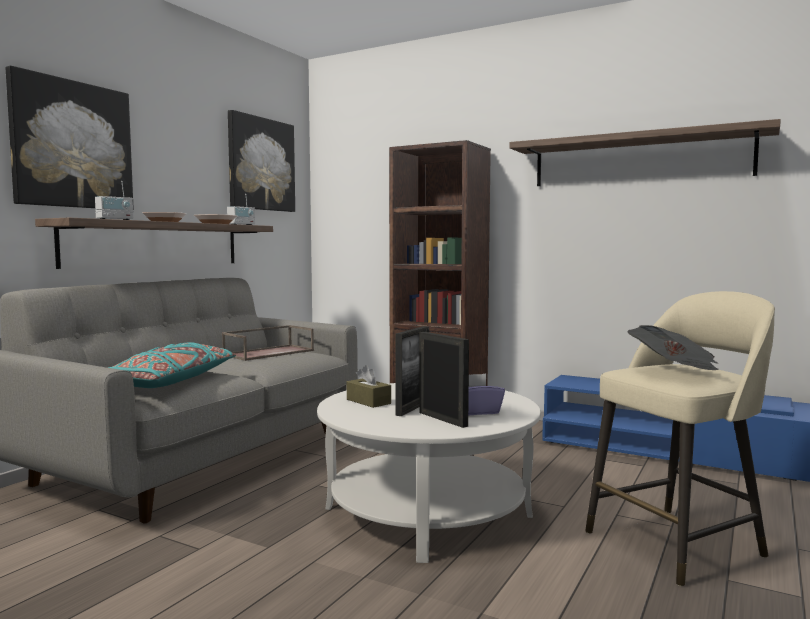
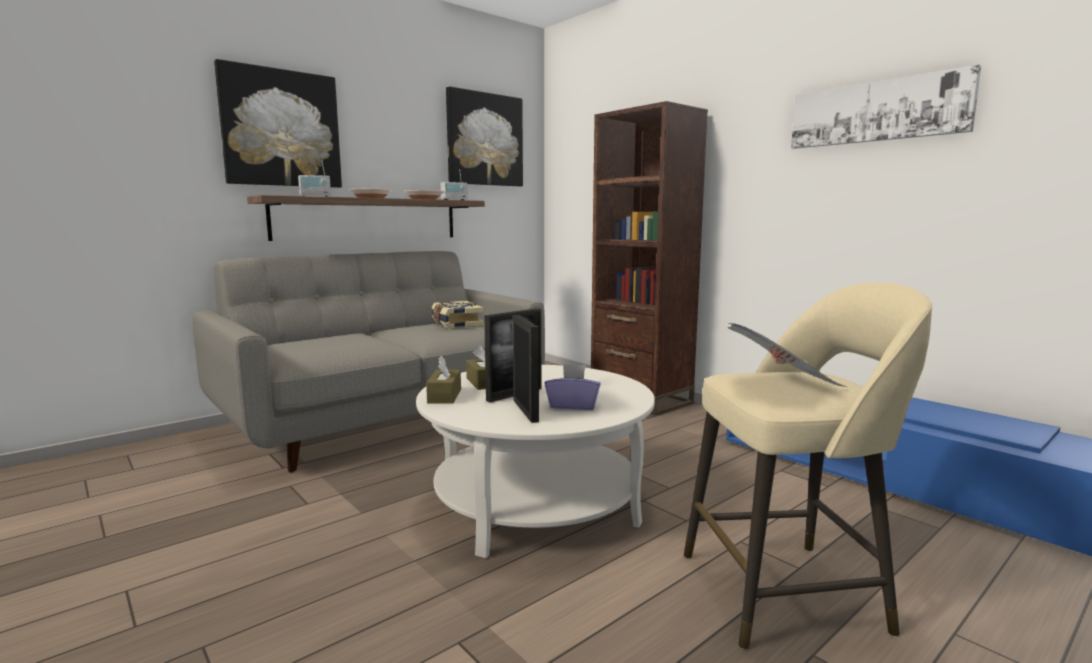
camera: 20 degrees right, 5 degrees up
turquoise pillow [108,342,236,388] -> none
brown tray [222,325,314,361] -> book [431,301,484,329]
shelf [509,119,781,186] -> picture [791,65,981,149]
none -> brown tissue box [426,356,461,404]

